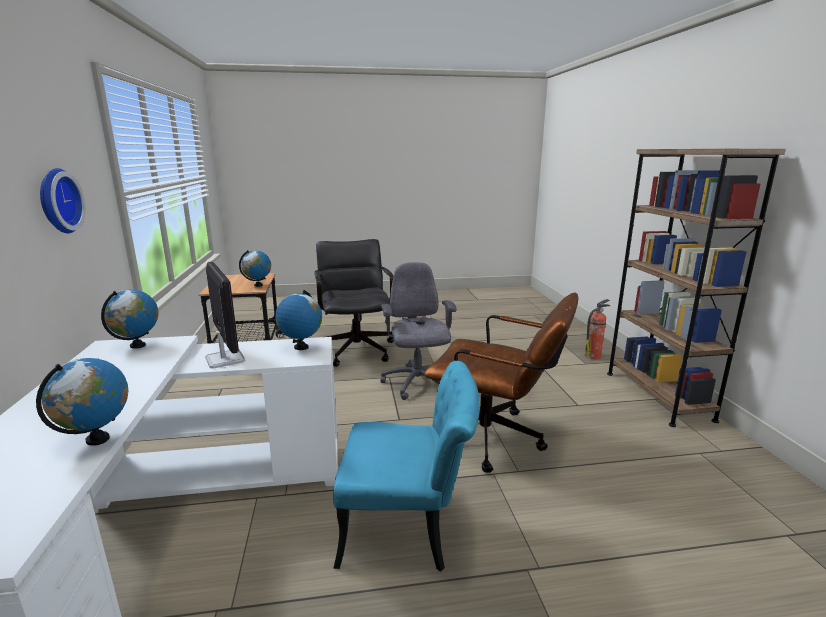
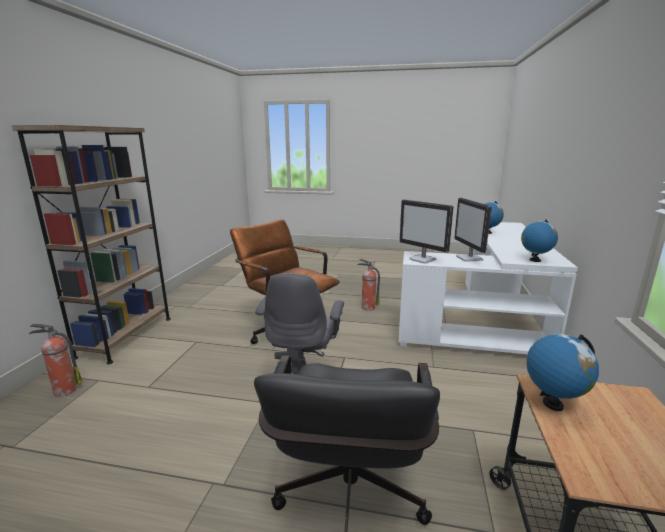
camera: 160 degrees left, 0 degrees up
wall clock [40,168,86,233] -> none
globe [275,290,322,350] -> monitor [399,200,454,263]
turquoise chair [333,361,480,572] -> fire extinguisher [357,259,380,311]

